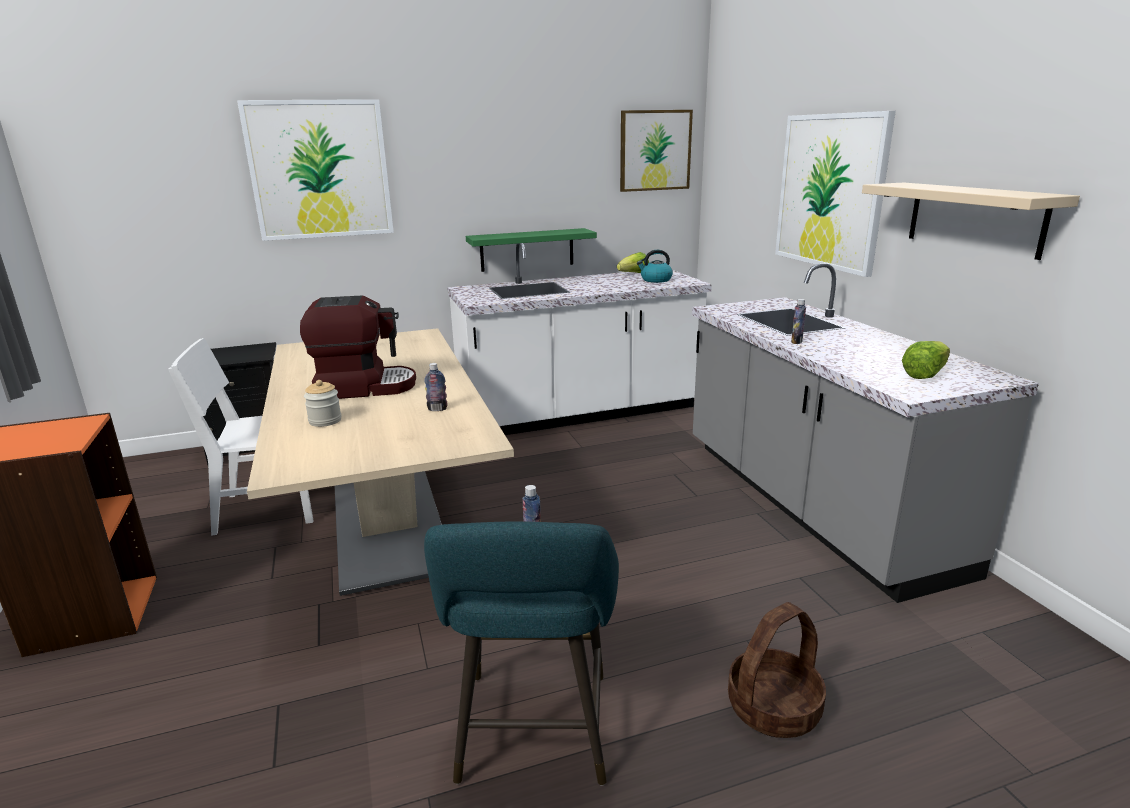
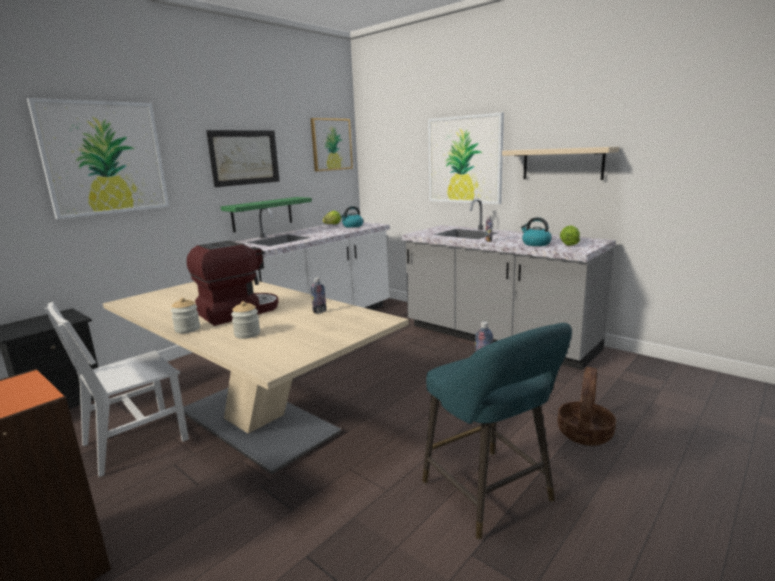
camera: 30 degrees left, 5 degrees down
none -> jar [171,298,200,334]
none -> picture [206,130,280,187]
none -> kettle [521,217,552,246]

